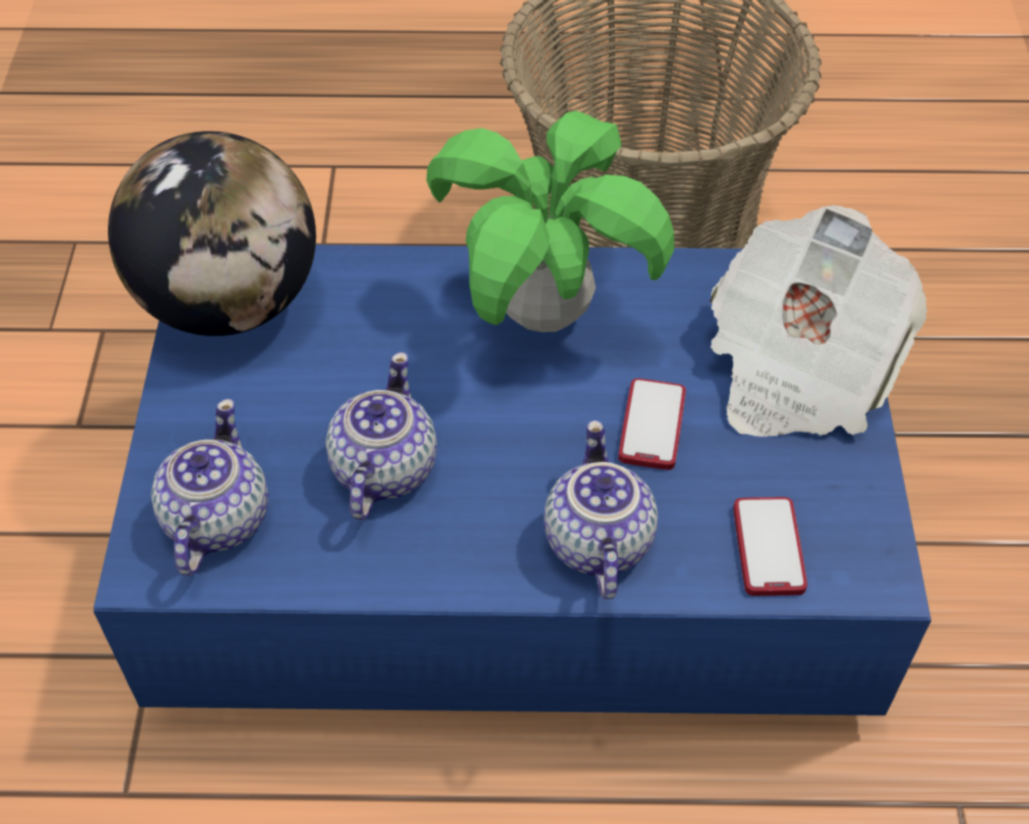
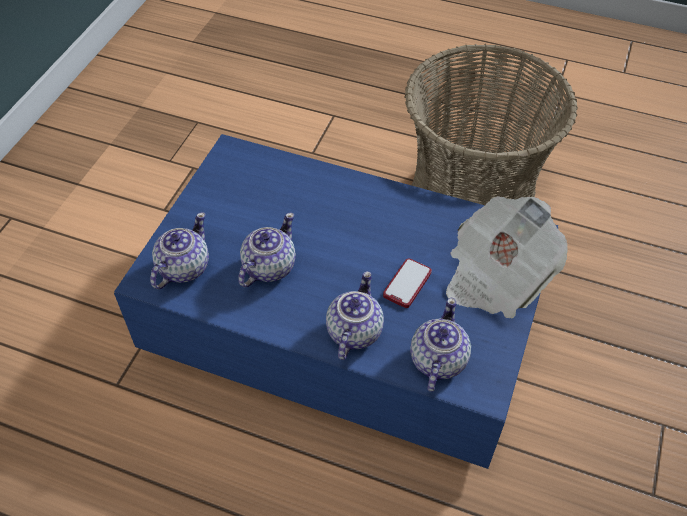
camera: 20 degrees right, 0 degrees up
globe [108,131,316,336] -> none
potted plant [426,111,674,332] -> none
phone [733,497,807,596] -> teapot [410,298,471,392]

